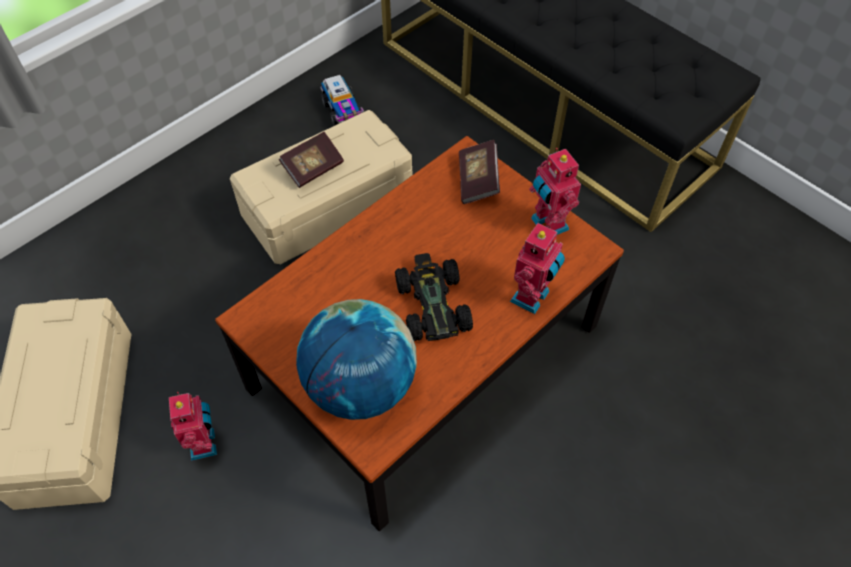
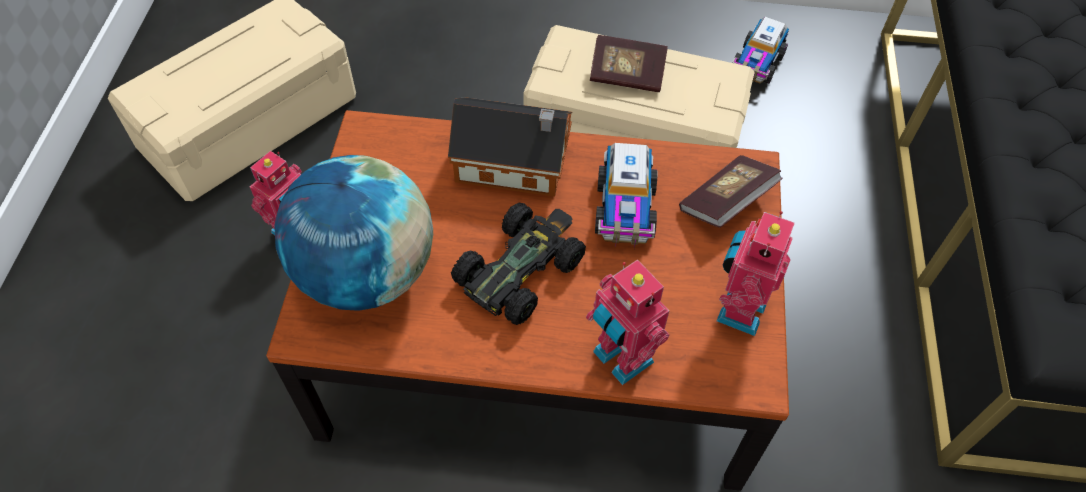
camera: 50 degrees right, 0 degrees up
toy robot [510,223,565,314] -> toy robot turned 60 degrees clockwise [586,260,670,385]
none -> toy house [448,97,573,197]
none -> toy truck [595,143,657,248]

